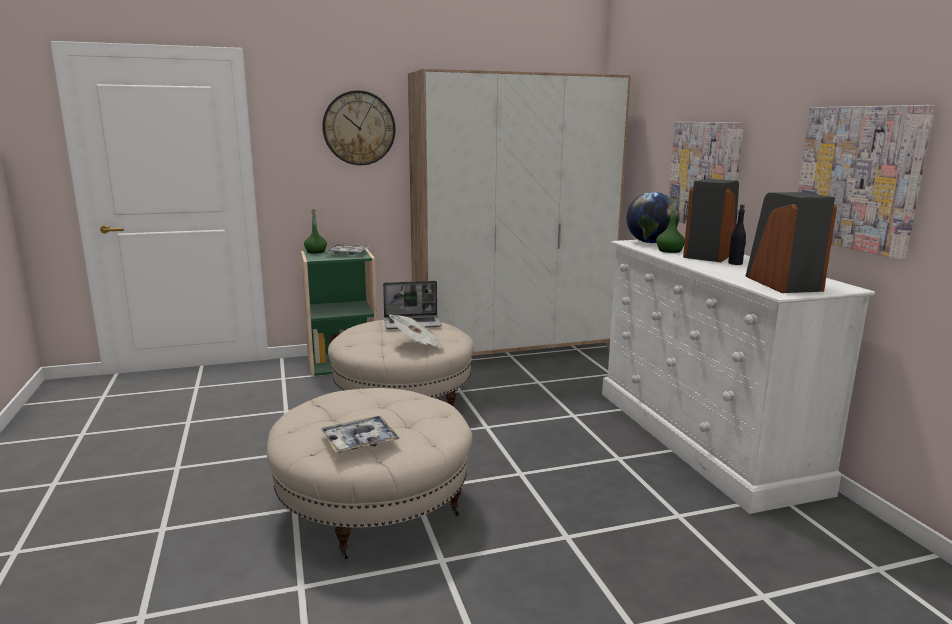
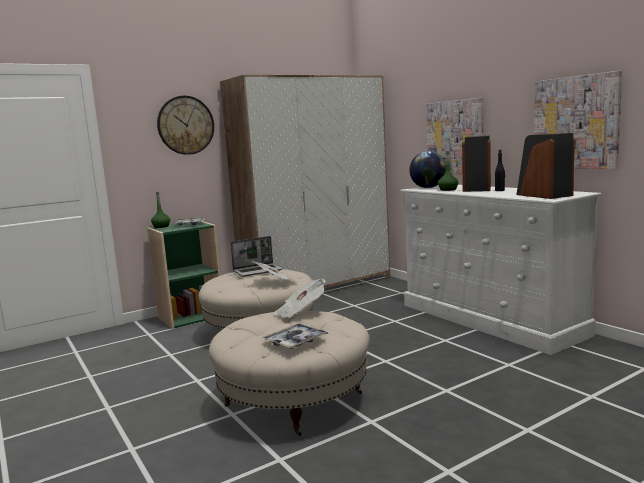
camera: 15 degrees left, 5 degrees down
none -> newspaper [274,279,326,318]

